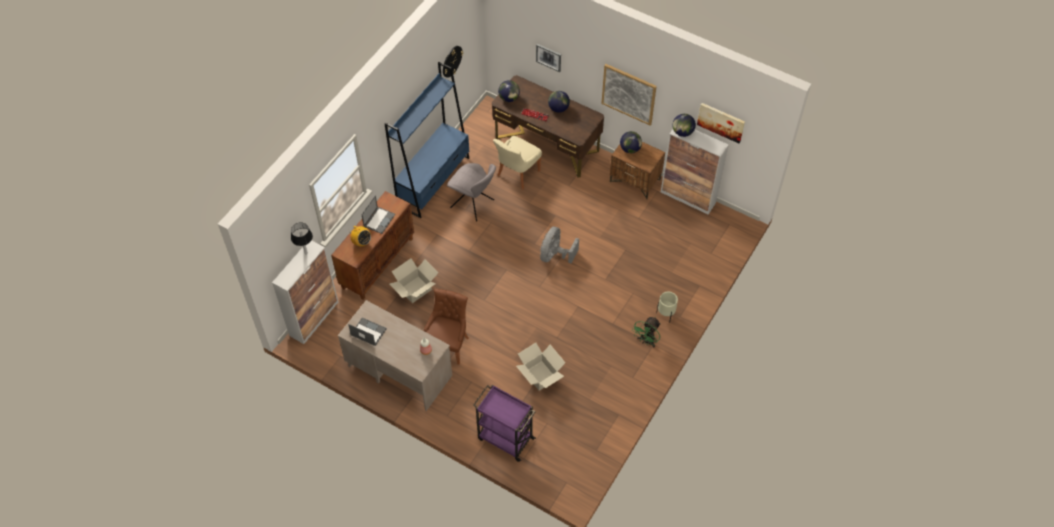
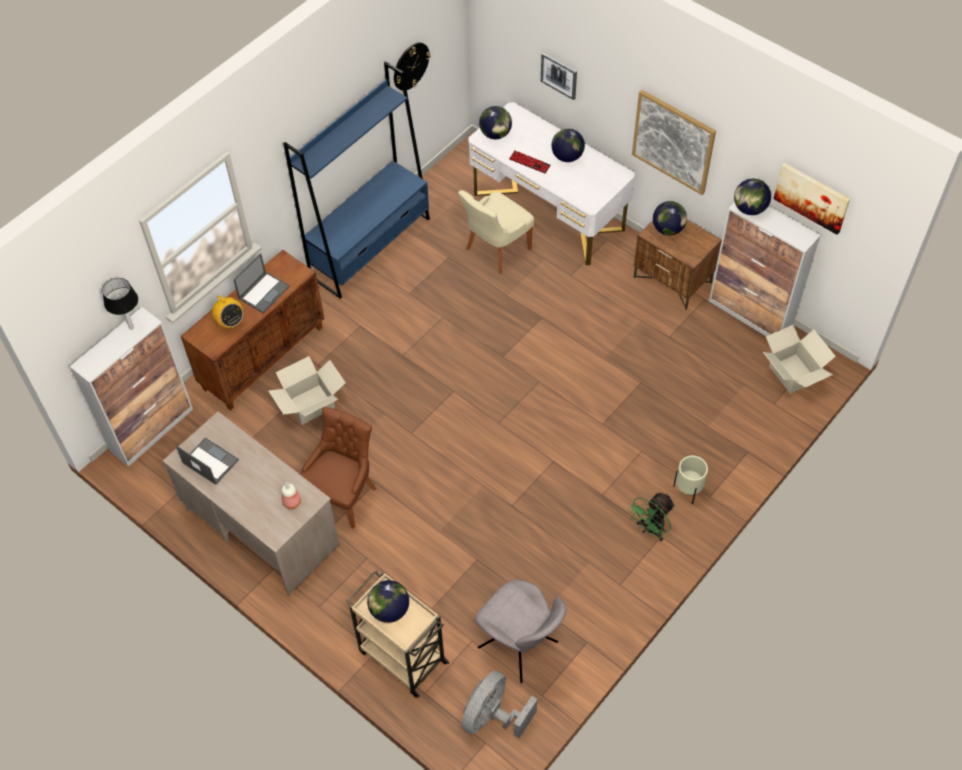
camera: 10 degrees right, 0 degrees up
grey chair [447,163,496,222] -> grey chair moved to [475,580,566,683]
purple cart [473,384,536,462] -> beige cart [347,571,450,697]
brown desk [492,75,604,178] -> white desk [468,102,635,265]
cardboard box [516,343,566,391] -> cardboard box moved to [763,325,836,394]
grey fan [540,226,579,264] -> grey fan moved to [461,671,537,738]
none -> globe [367,580,409,623]

